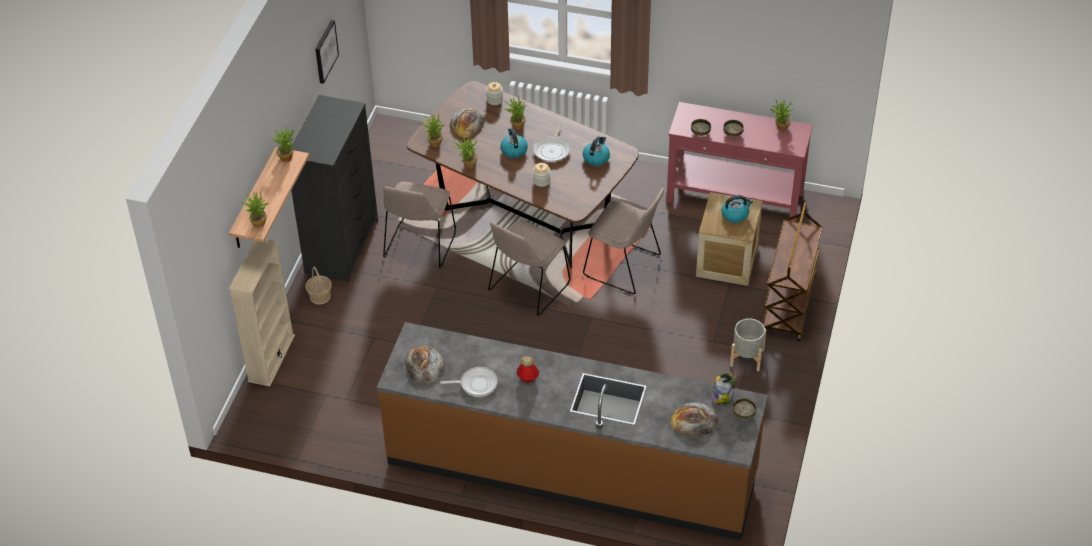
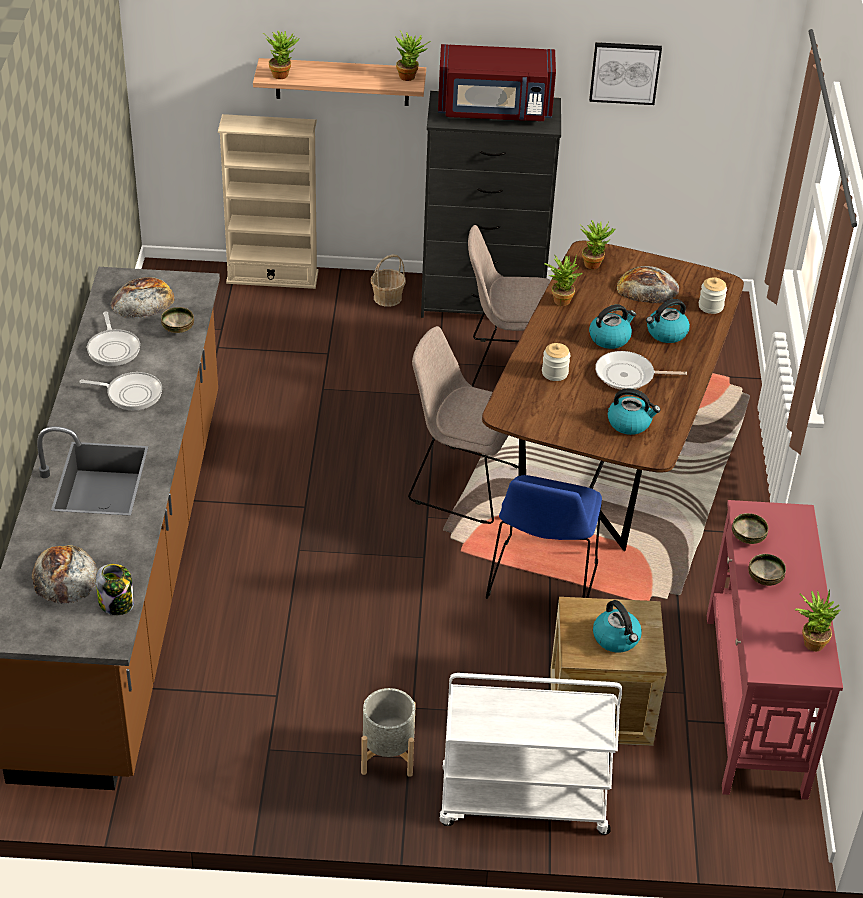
camera: 75 degrees right, 5 degrees down
potted plant [503,95,527,130] -> kettle [646,299,690,343]
bottle [517,356,539,383] -> frying pan [79,372,162,410]
beige chair [583,188,664,294] -> blue chair [486,475,602,599]
bowl [733,398,756,420] -> bowl moved to [161,307,194,333]
brown cart [763,202,822,341] -> white cart [440,673,622,835]
none -> red microwave [438,44,556,121]

